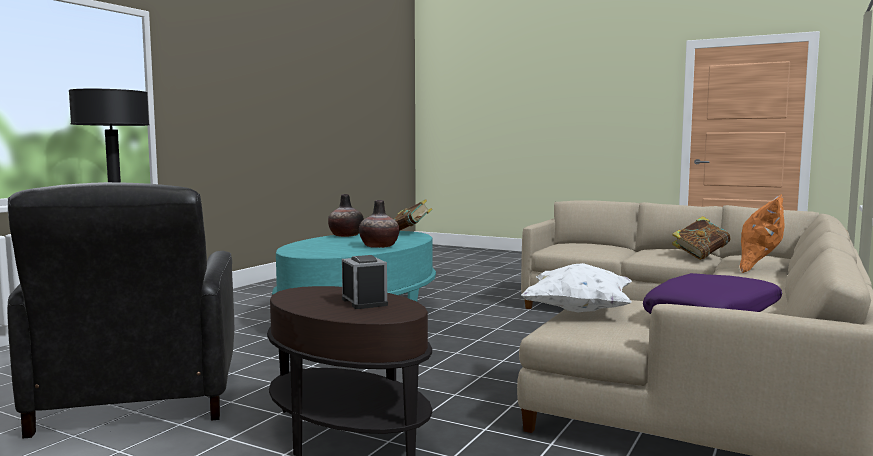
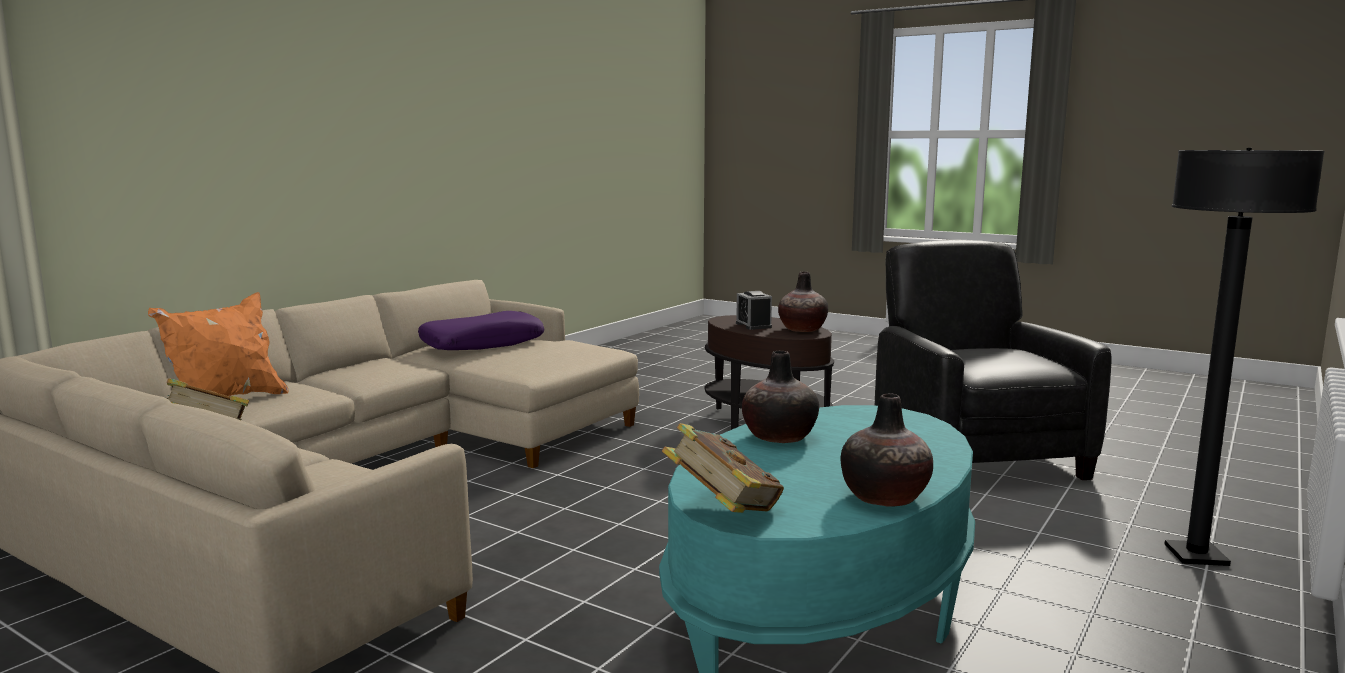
camera: 175 degrees left, 5 degrees up
white pillow [521,263,632,312] -> none
none -> vase [778,271,828,332]

